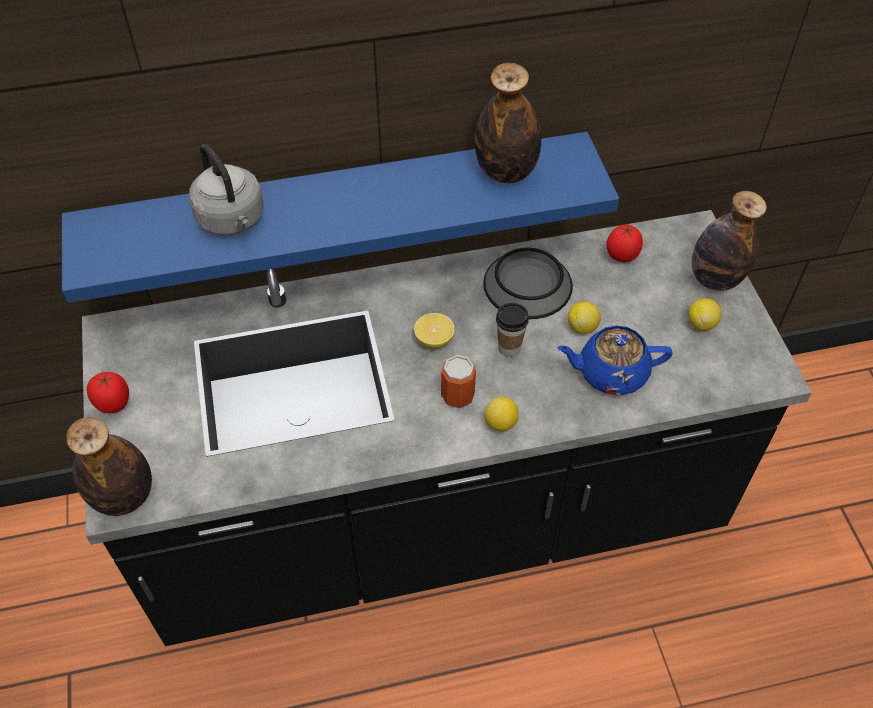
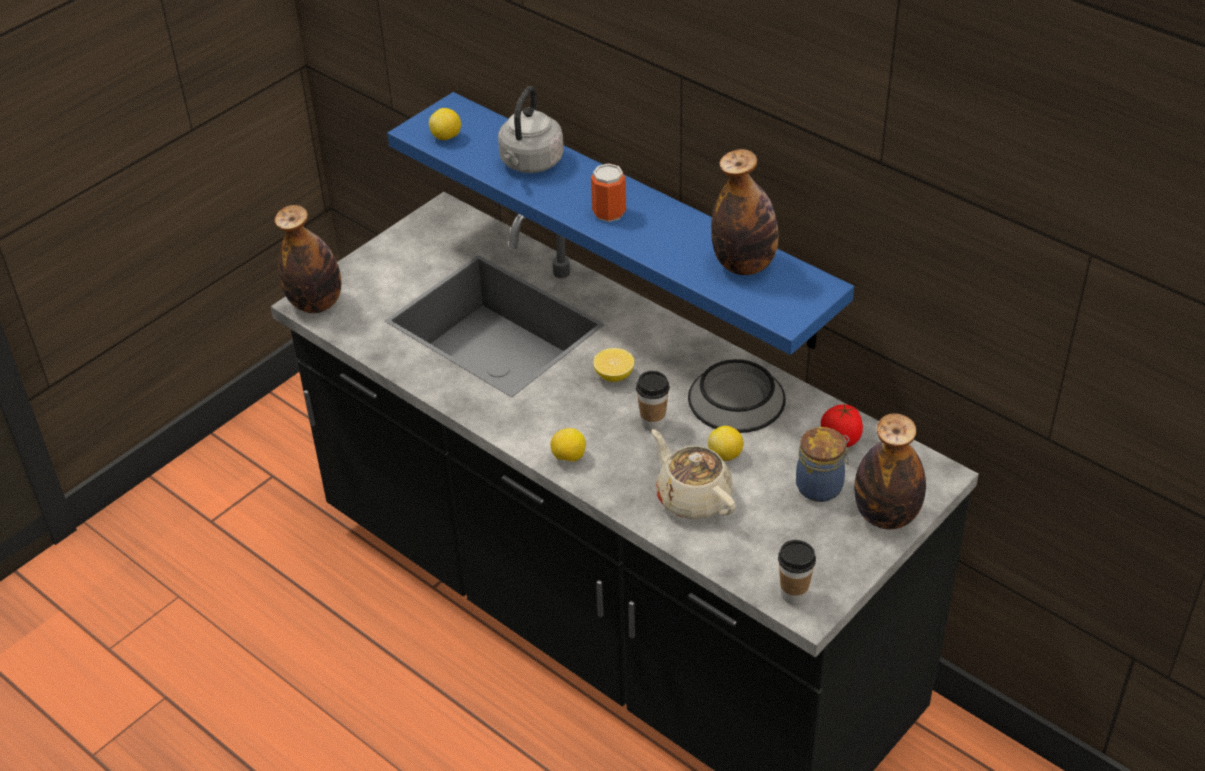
camera: 55 degrees right, 10 degrees down
tomato [87,372,129,413] -> none
can [441,355,476,408] -> can moved to [591,163,626,222]
blue teapot [557,325,673,395] -> beige teapot [652,429,736,520]
lemon [688,298,722,331] -> lemon moved to [429,108,461,140]
none -> cup [778,540,816,605]
none -> jar [796,427,850,502]

